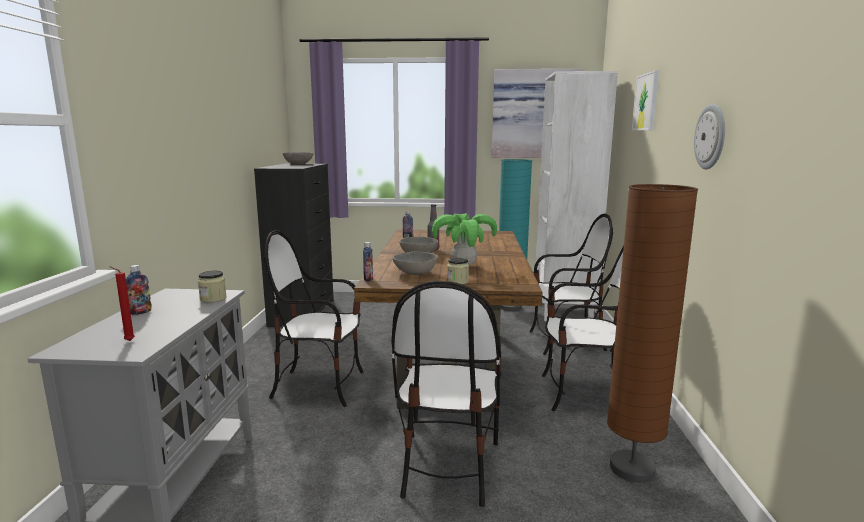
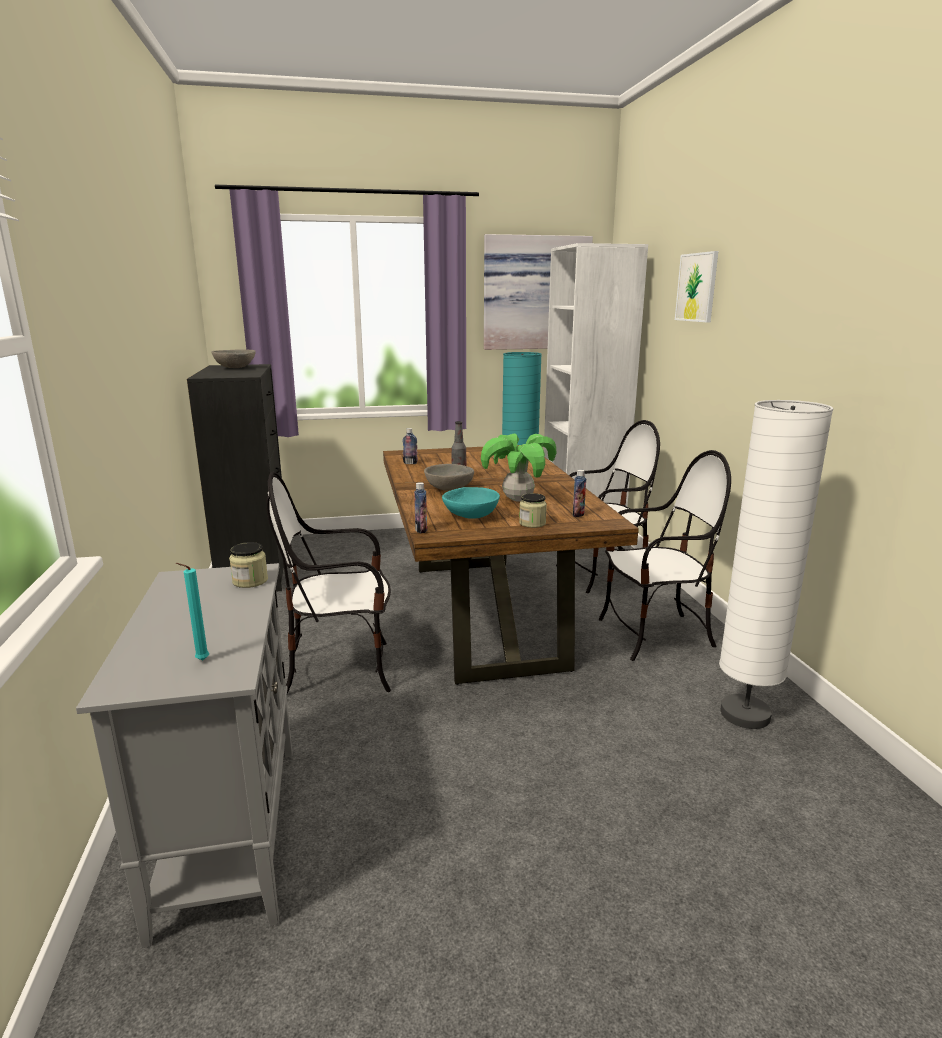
camera: 15 degrees left, 5 degrees up
red candle [109,266,135,341] -> turquoise candle [176,563,209,660]
bottle [126,265,152,315] -> bottle moved to [573,470,586,517]
chair [391,281,502,507] -> none
grey bowl [392,251,438,275] -> turquoise bowl [442,487,500,519]
brown floor lamp [607,184,698,483] -> white floor lamp [719,400,834,729]
wall clock [694,104,725,169] -> none

